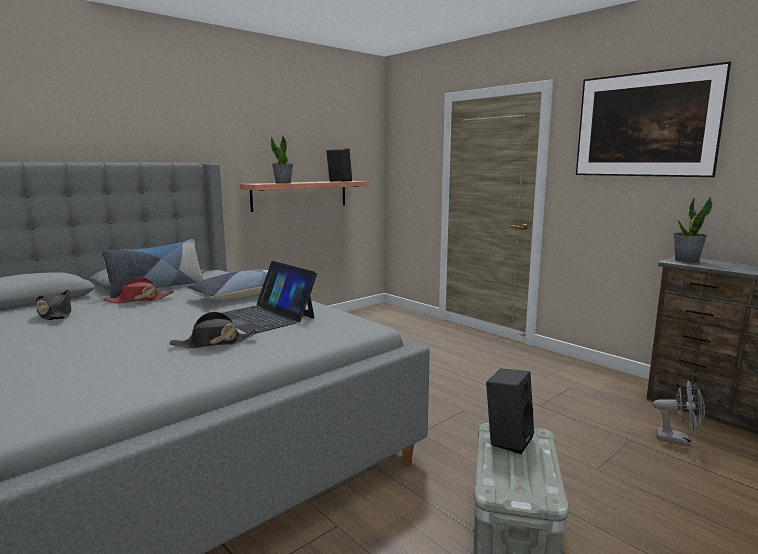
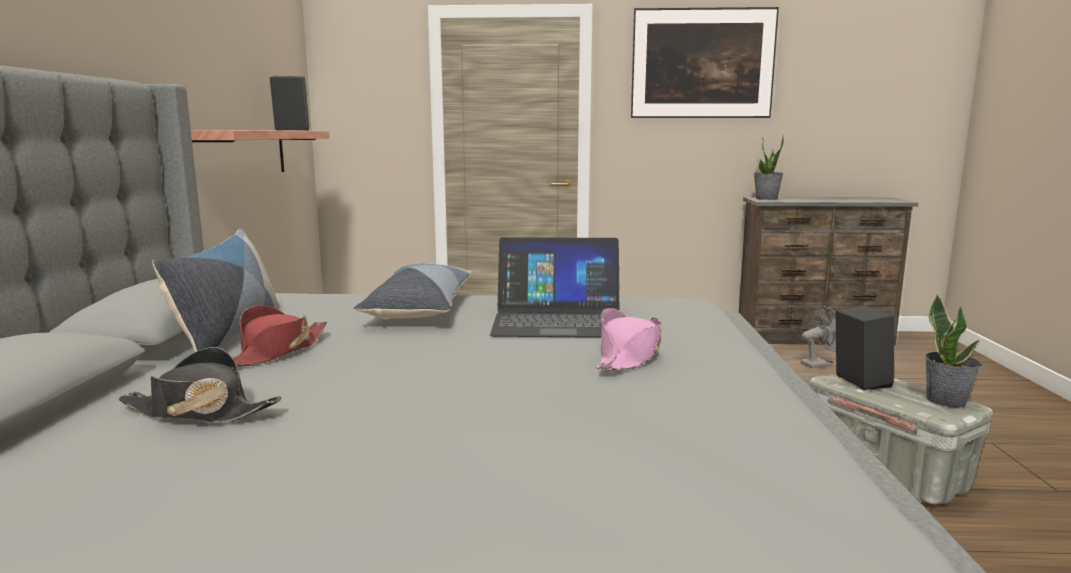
camera: 45 degrees left, 0 degrees up
black hat [169,311,258,349] -> pink hat [597,308,661,371]
potted plant [271,136,293,184] -> potted plant moved to [925,295,981,408]

